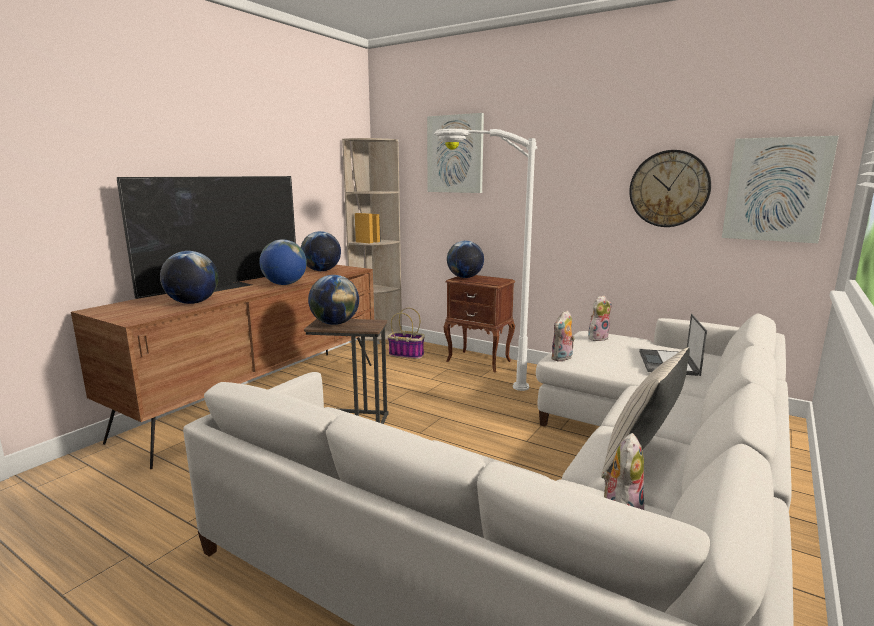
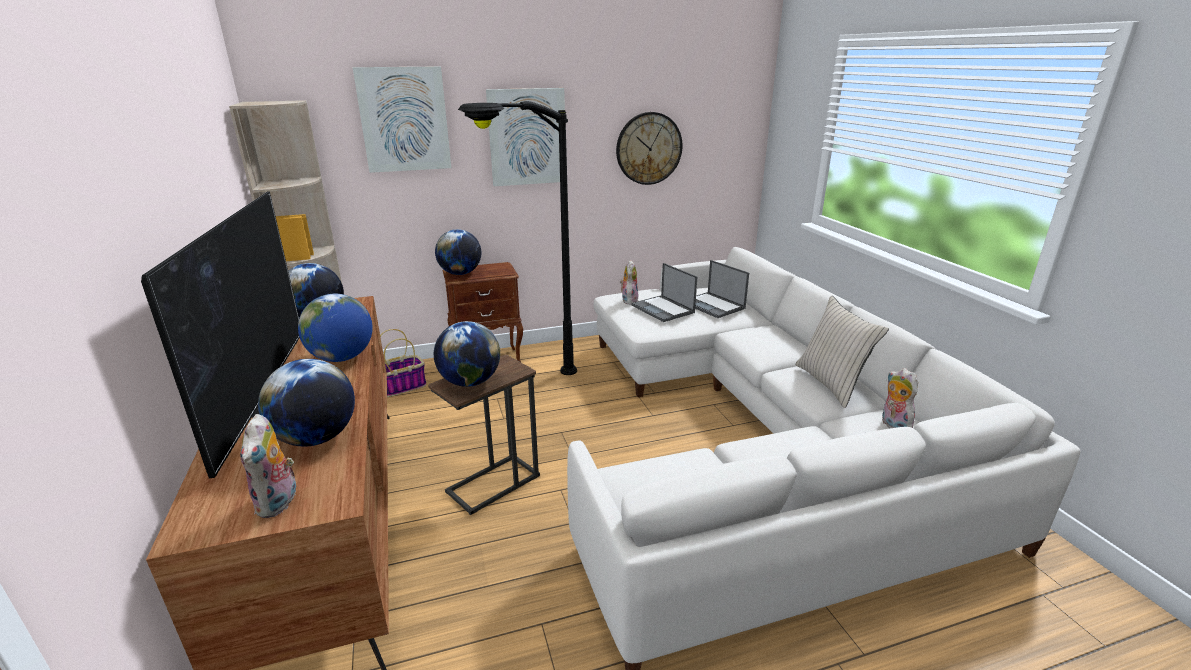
camera: 50 degrees left, 10 degrees up
white floor lamp [434,129,537,391] -> black floor lamp [458,101,577,375]
plush toy [551,310,575,361] -> plush toy moved to [240,414,300,518]
picture [722,136,839,243] -> picture moved to [486,88,565,186]
none -> laptop [631,263,697,322]

